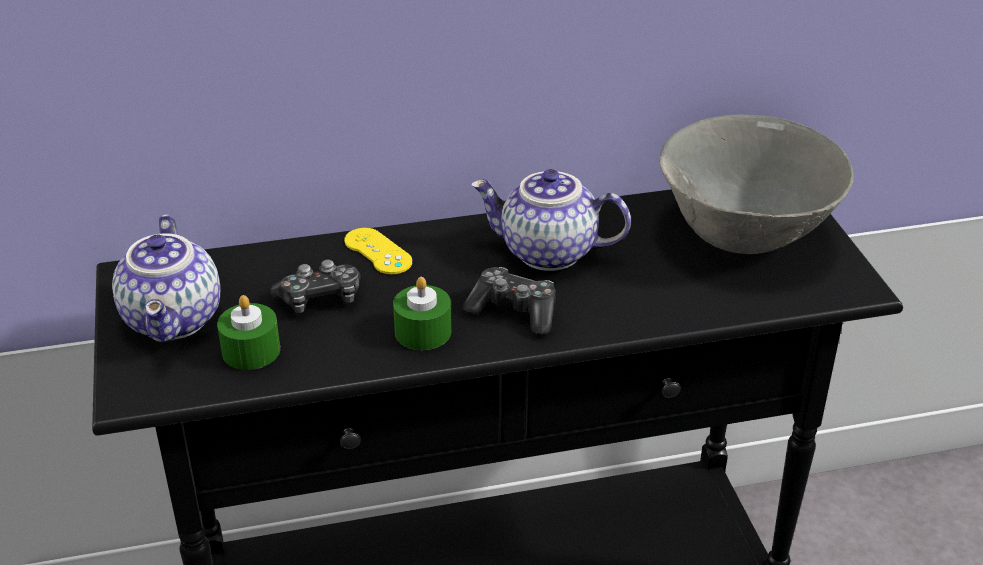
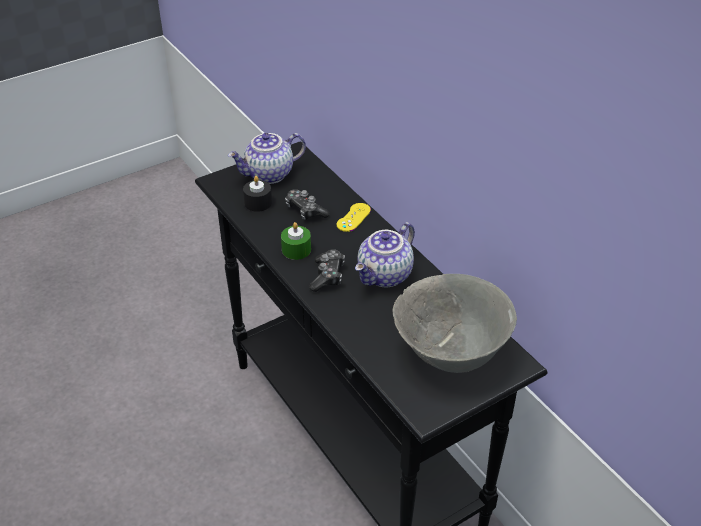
camera: 70 degrees right, 5 degrees up
green candle [217,295,280,370] -> black candle [243,176,272,212]
teapot [470,169,631,271] -> teapot turned 135 degrees counterclockwise [355,222,415,287]

